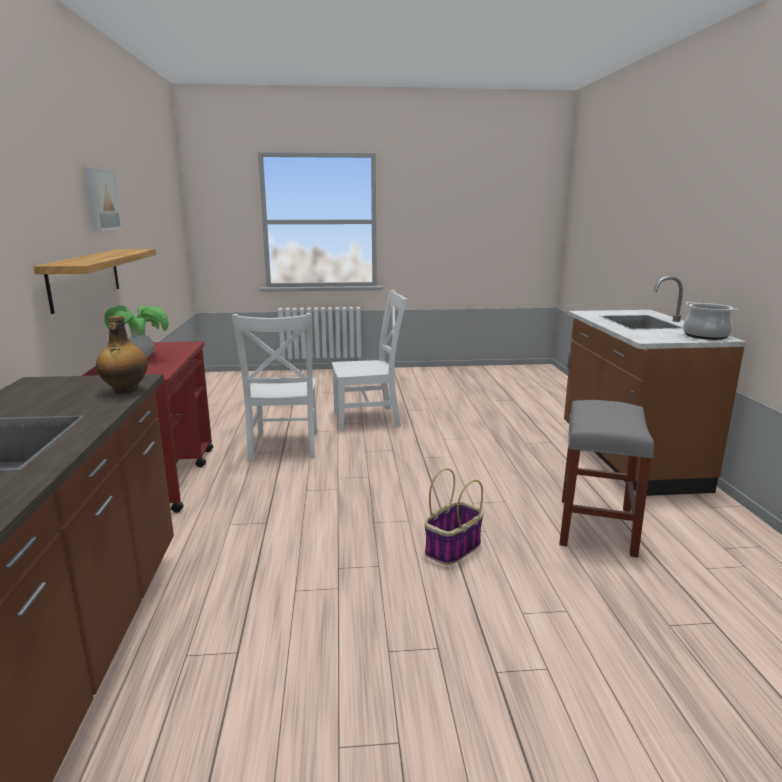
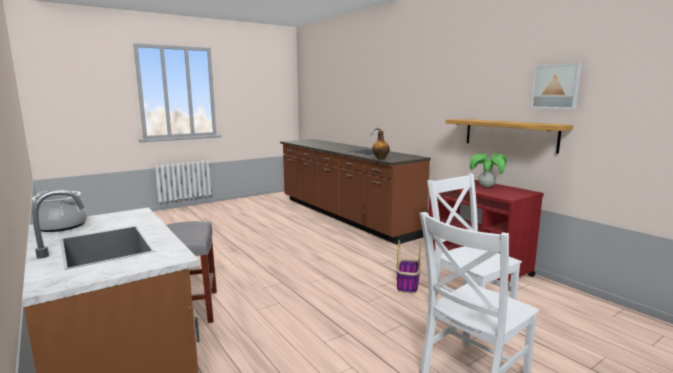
camera: 150 degrees right, 5 degrees down
basket [424,468,484,565] -> basket moved to [396,240,421,294]

